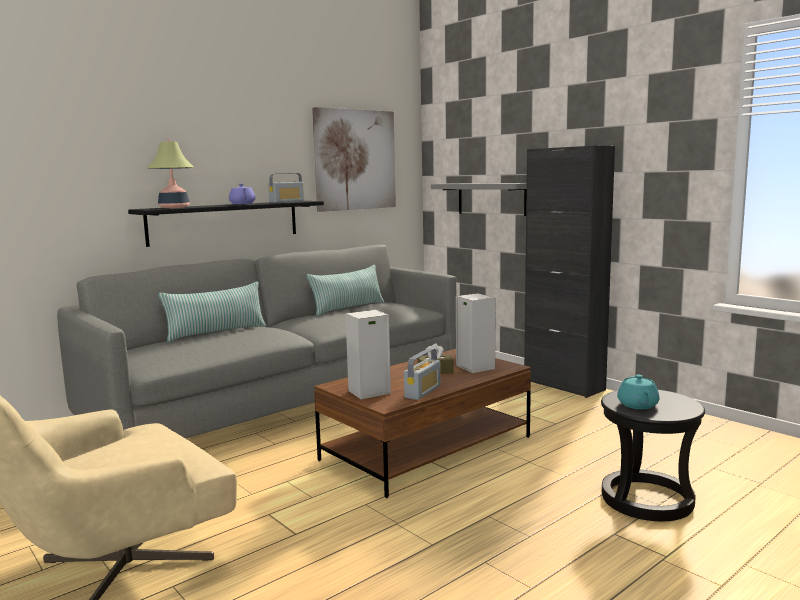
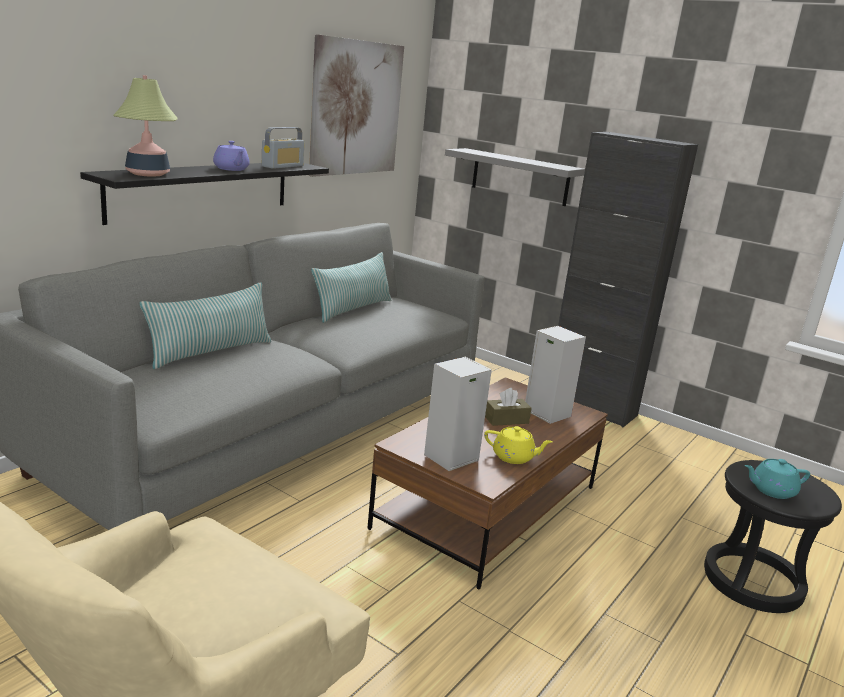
camera: 15 degrees left, 10 degrees up
radio [404,348,441,400] -> yellow teapot [484,426,553,464]
turquoise teapot [617,375,659,409] -> turquoise teapot turned 90 degrees clockwise [745,459,810,499]

